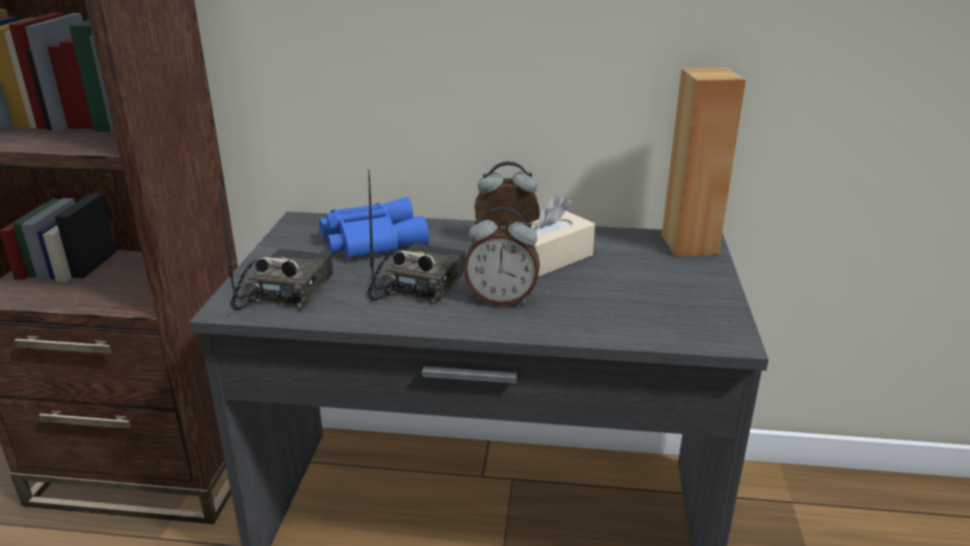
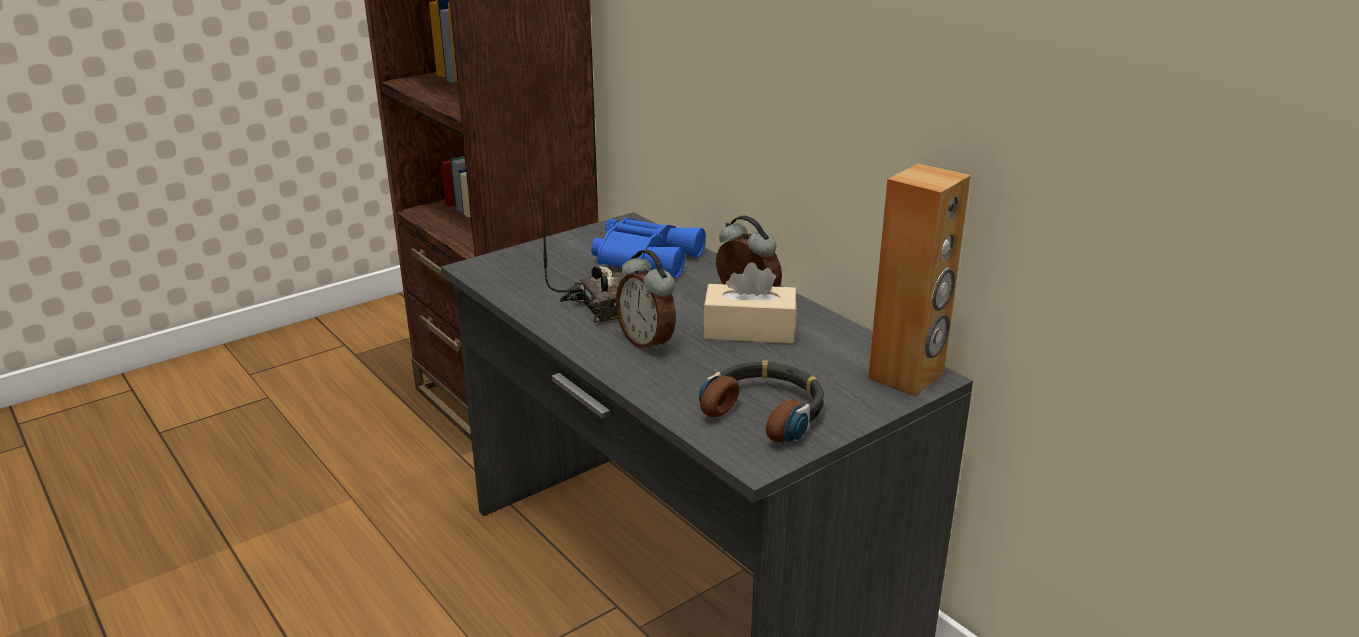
camera: 45 degrees right, 0 degrees up
radio [218,177,333,310] -> none
none -> headphones [699,360,824,442]

